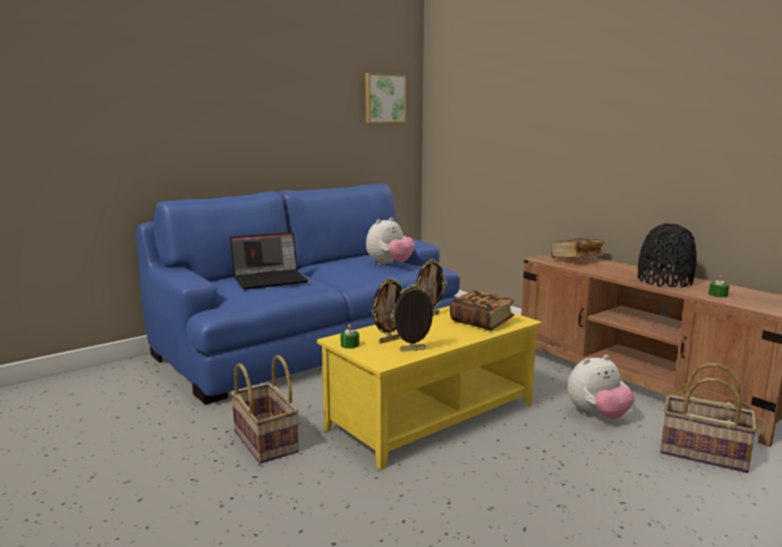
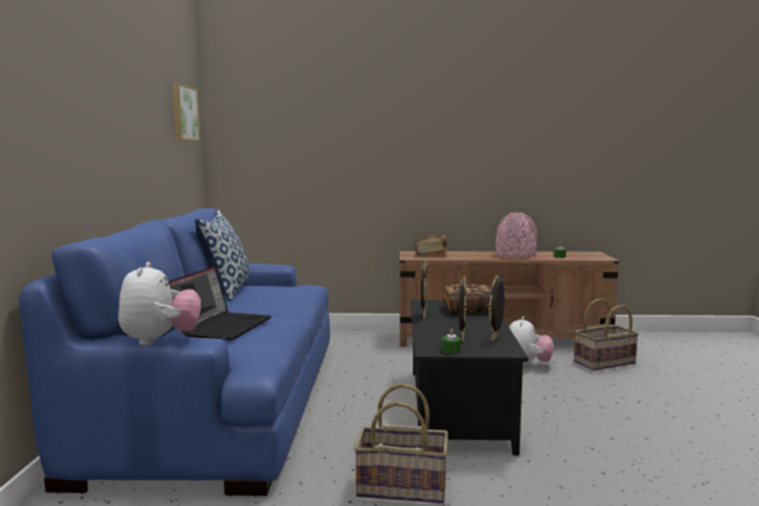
camera: 50 degrees left, 5 degrees down
yellow coffee table [317,306,542,470] -> black coffee table [410,300,528,456]
plush toy [366,217,415,265] -> plush toy moved to [118,262,201,346]
black vase [638,224,697,288] -> pink vase [496,212,537,259]
none -> pillow [195,209,249,301]

